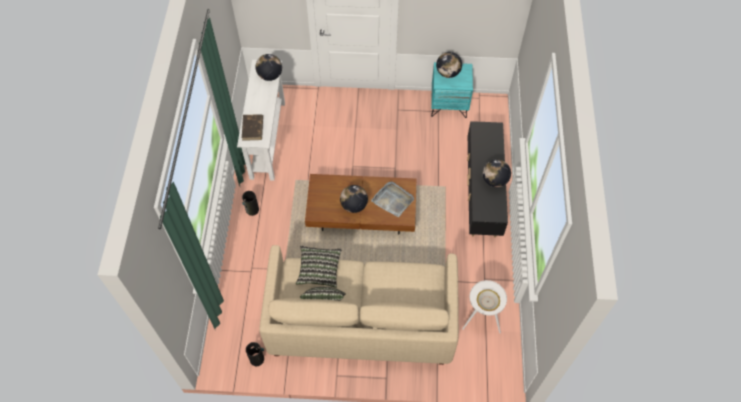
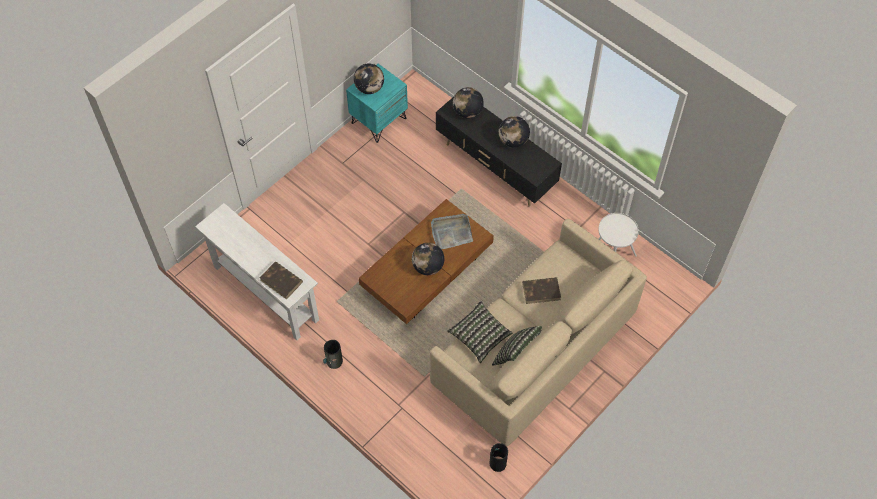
camera: 50 degrees left, 0 degrees up
globe [255,54,282,81] -> globe moved to [453,87,484,118]
bowl [477,289,500,311] -> none
none -> brown book [522,277,561,304]

